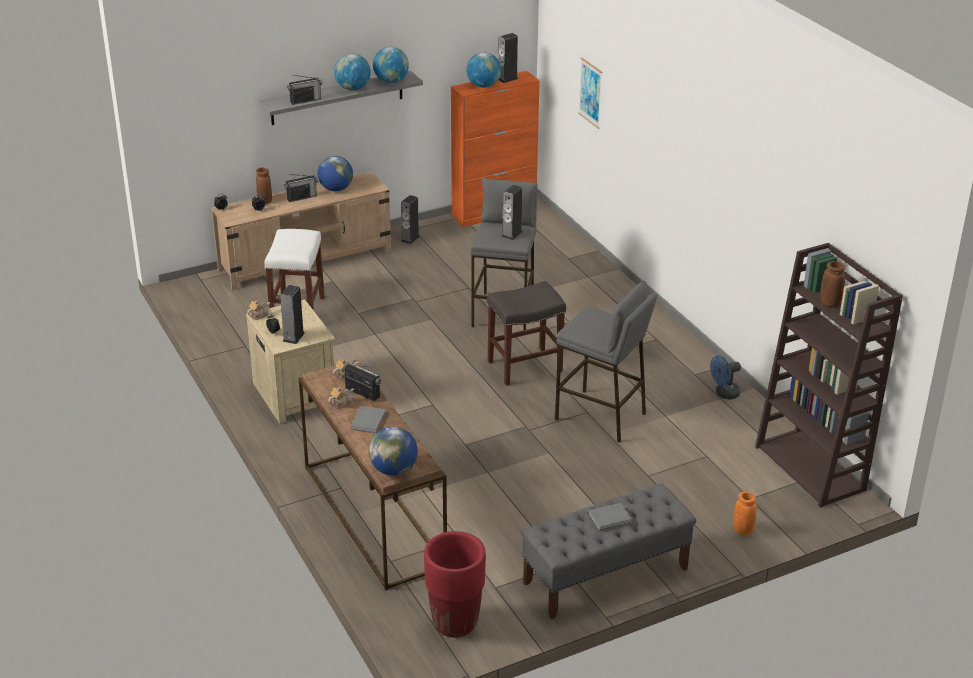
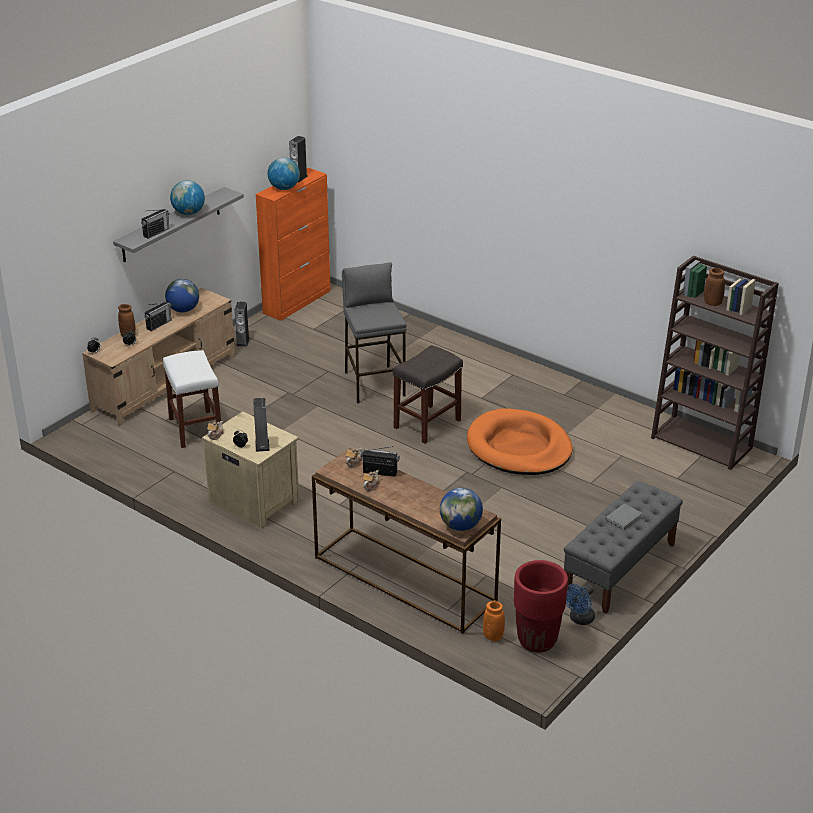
camera: 25 degrees left, 0 degrees up
grey book [351,406,386,433] -> none
globe [373,47,409,83] -> none
speaker [501,185,523,240] -> none
grey stool [555,281,657,443] -> orange dog bed [467,409,573,475]
picture [578,58,602,129] -> none
blue fan [710,355,741,400] -> blue fan moved to [566,584,595,625]
orange vase [733,492,756,535] -> orange vase moved to [483,601,505,641]

